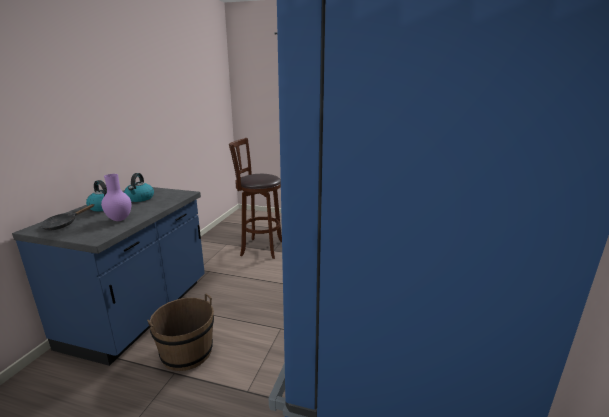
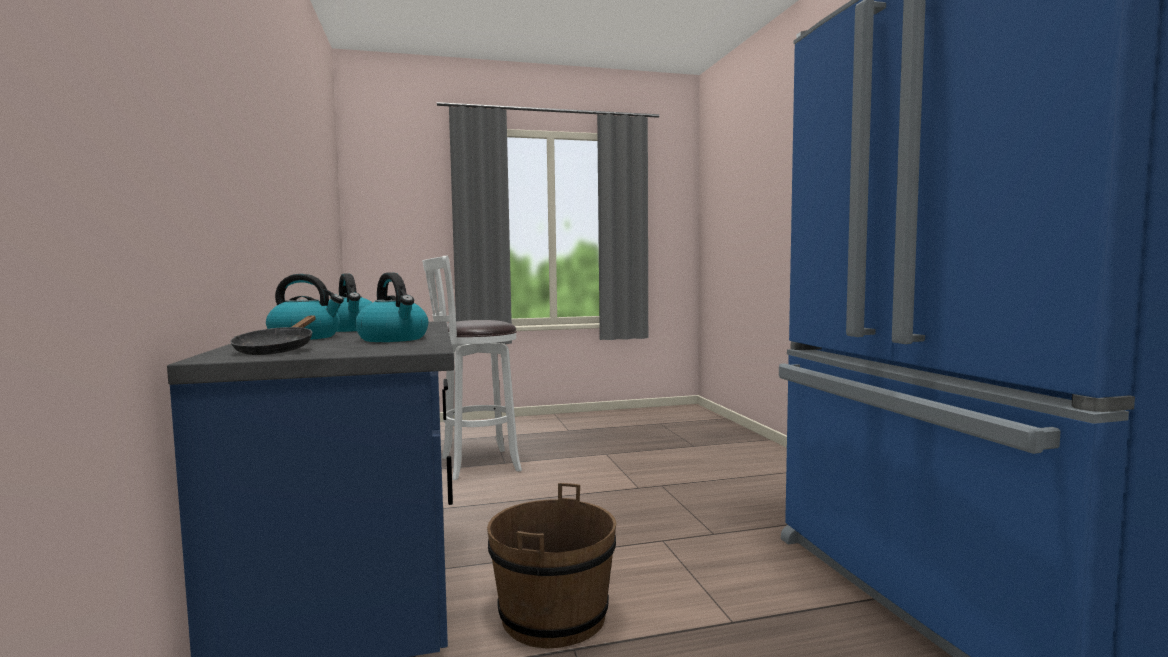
camera: 30 degrees left, 15 degrees down
purple vase [101,174,131,221] -> kettle [355,273,428,342]
brown stool [229,138,282,259] -> white stool [422,256,522,480]

